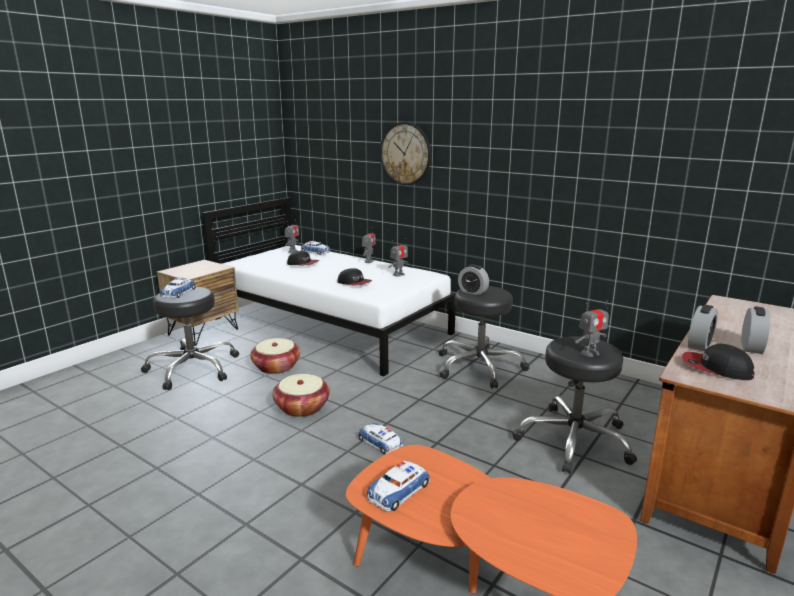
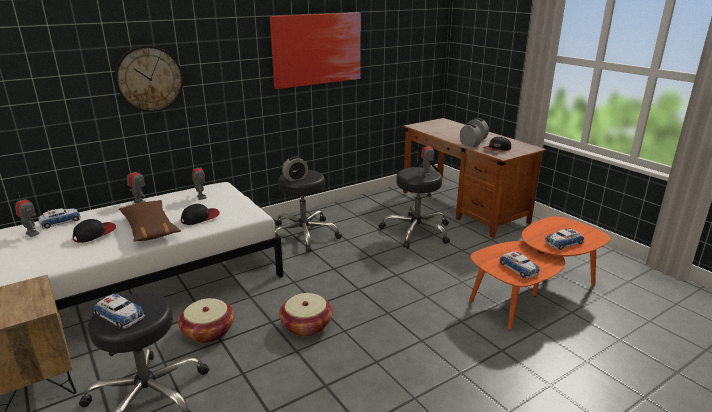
camera: 70 degrees left, 5 degrees up
toy car [358,423,404,455] -> toy car moved to [545,228,584,250]
none -> brown pillow [119,200,181,242]
none -> picture [270,12,361,89]

